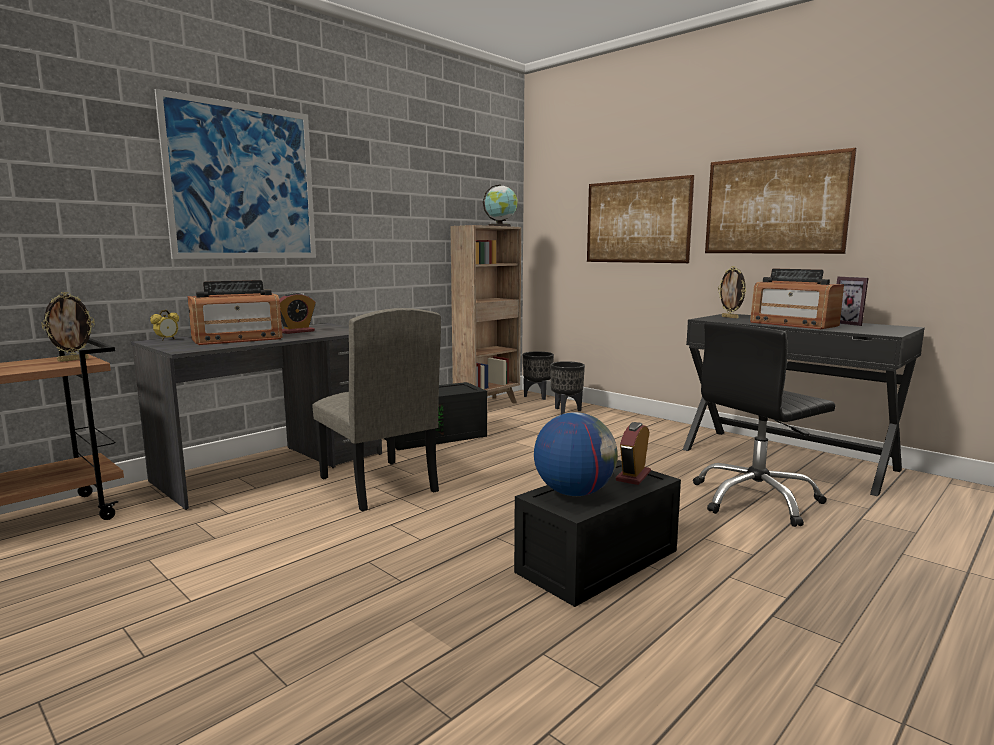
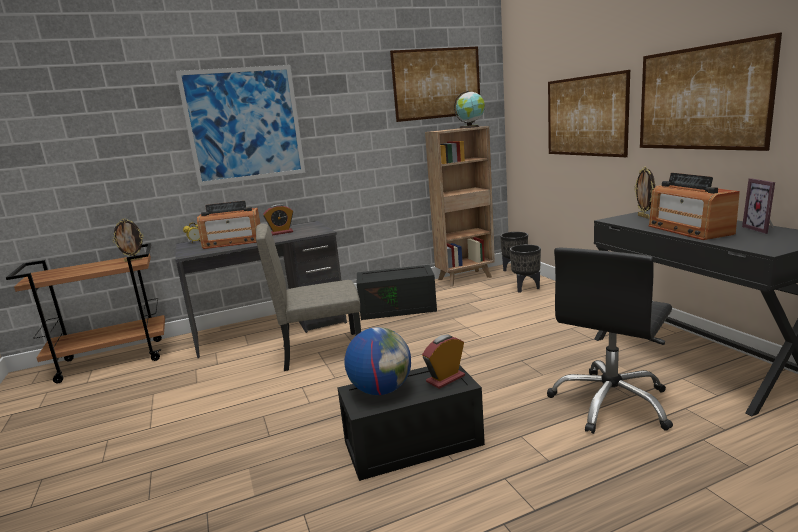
camera: 25 degrees right, 5 degrees up
beige chair [312,308,441,511] -> beige chair turned 90 degrees clockwise [256,224,361,371]
black office chair [693,322,835,527] -> black office chair turned 45 degrees counterclockwise [547,248,673,434]
none -> picture [390,46,480,122]

